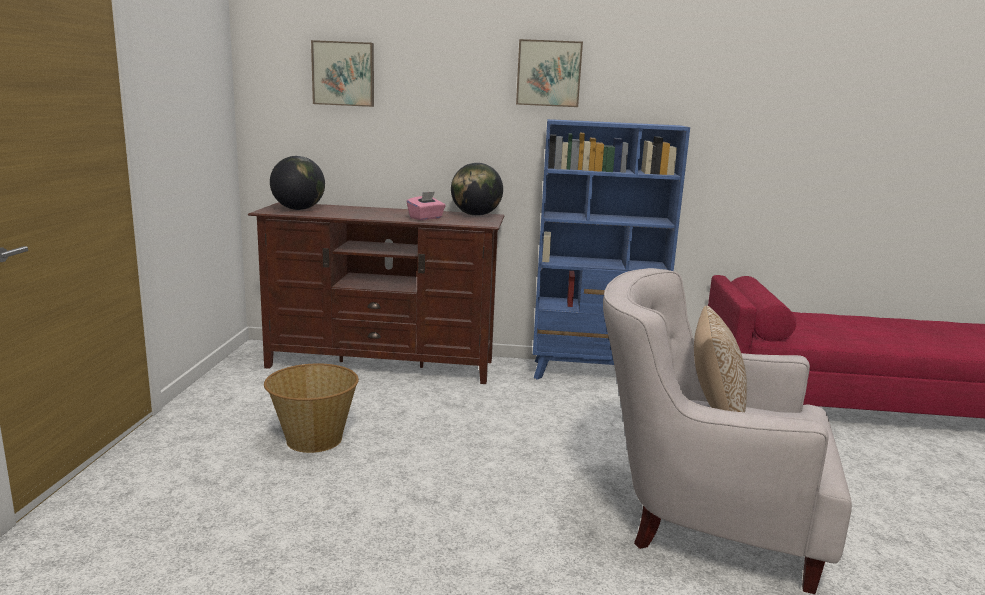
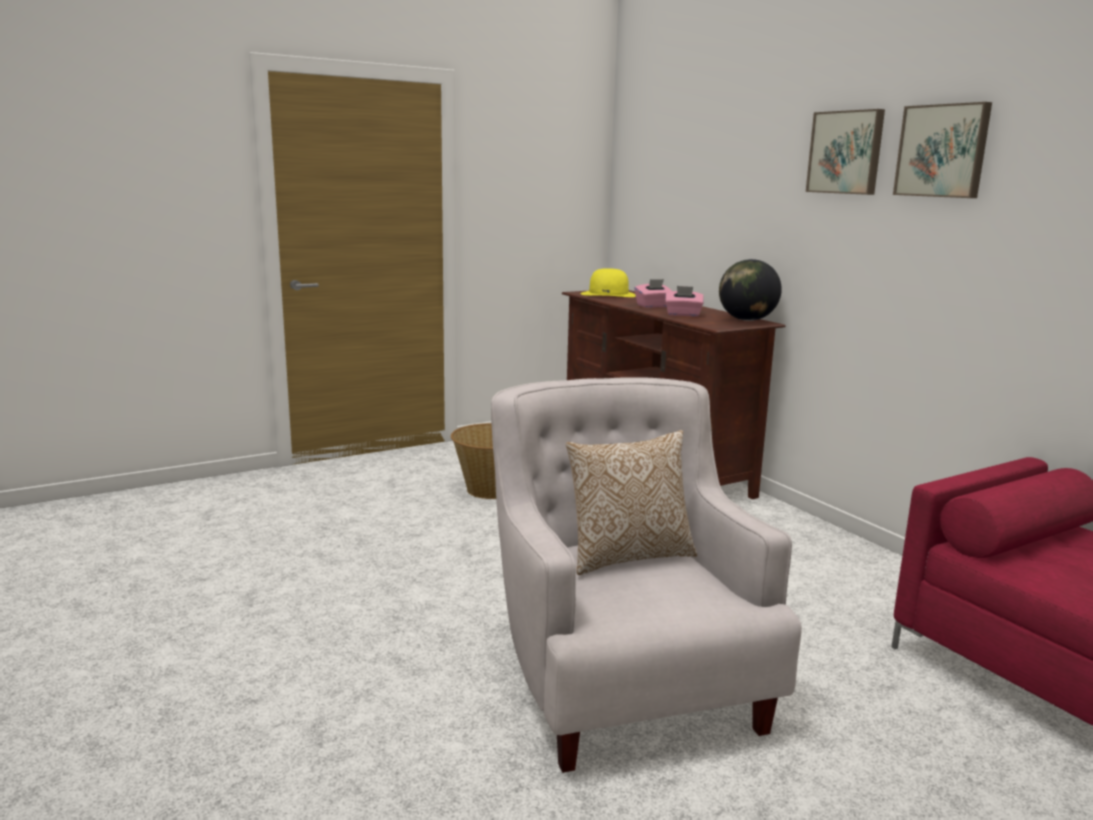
camera: 55 degrees right, 0 degrees up
globe [270,156,325,210] -> yellow hat [581,268,636,297]
picture [311,40,374,107] -> picture moved to [893,102,992,198]
blue bookcase [533,119,690,380] -> none
none -> pink tissue box [634,279,672,308]

